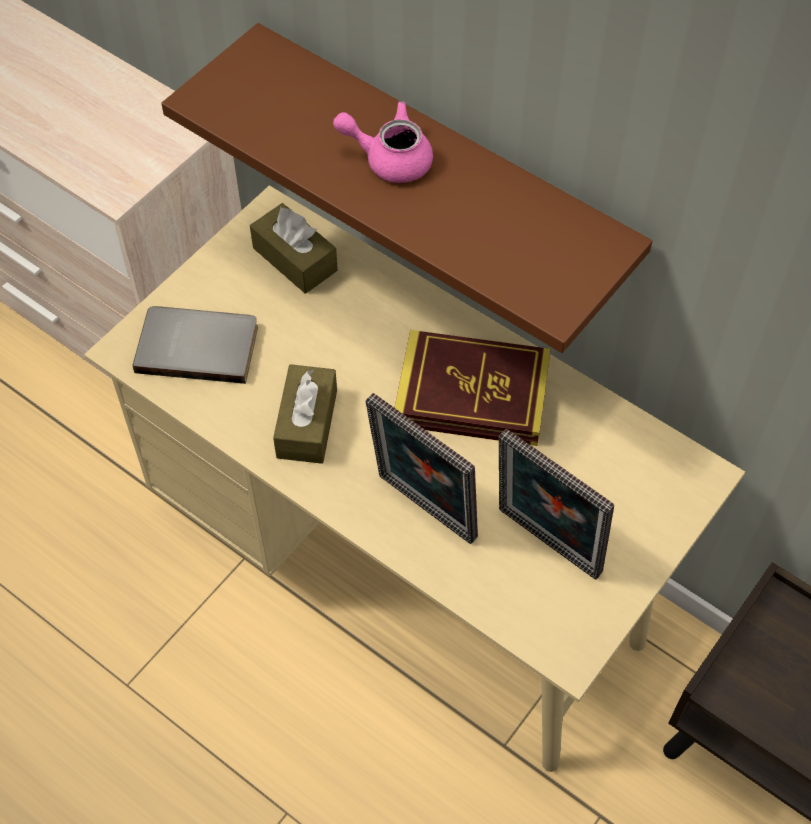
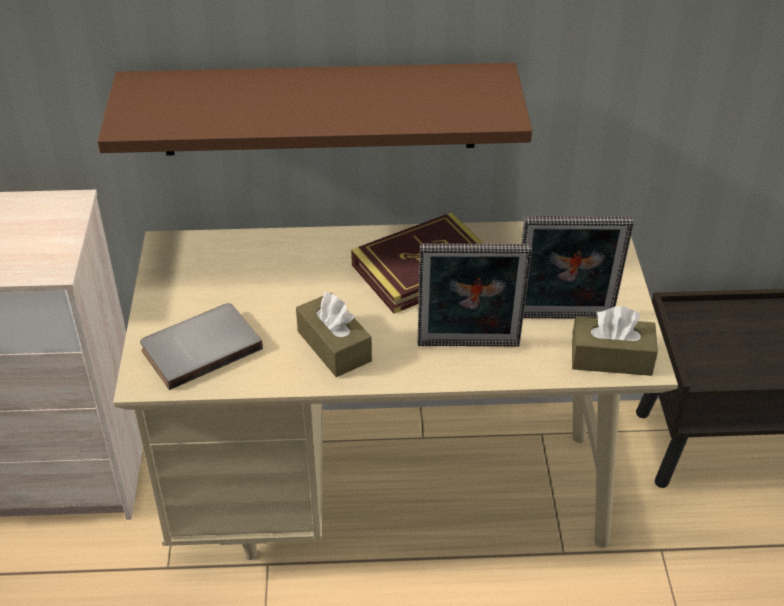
camera: 40 degrees left, 15 degrees down
brown tissue box [250,203,338,294] -> brown tissue box moved to [572,306,658,376]
pink teapot [333,101,433,183] -> none

